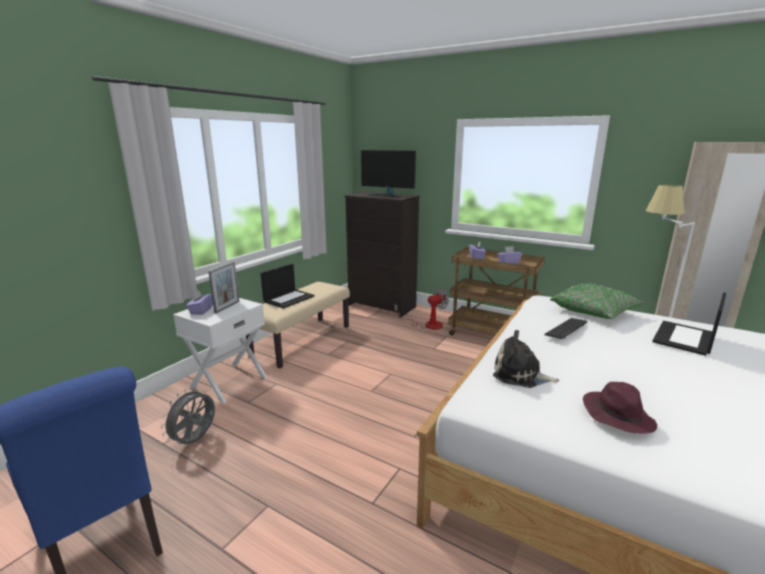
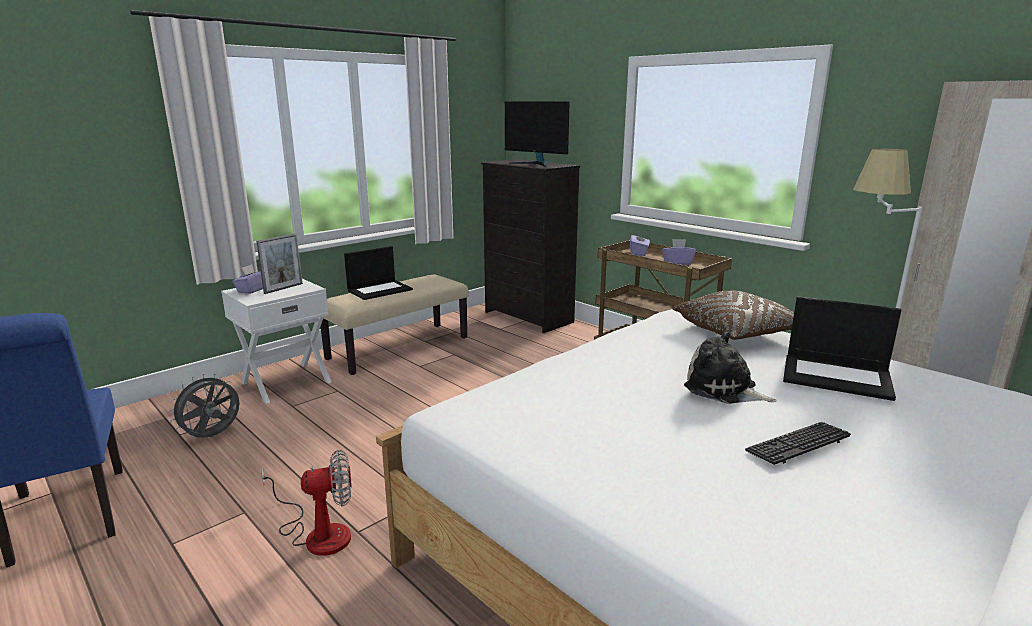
camera: 15 degrees right, 0 degrees up
fan [395,288,449,330] -> fan moved to [261,450,352,556]
plush toy [493,330,560,388] -> plush toy moved to [684,330,777,404]
keyboard [544,318,588,339] -> keyboard moved to [745,422,851,465]
green pillow [550,283,644,319] -> brown pillow [672,291,794,340]
purple hat [583,382,657,434] -> none
laptop [652,292,726,356] -> laptop turned 120 degrees counterclockwise [783,296,901,401]

